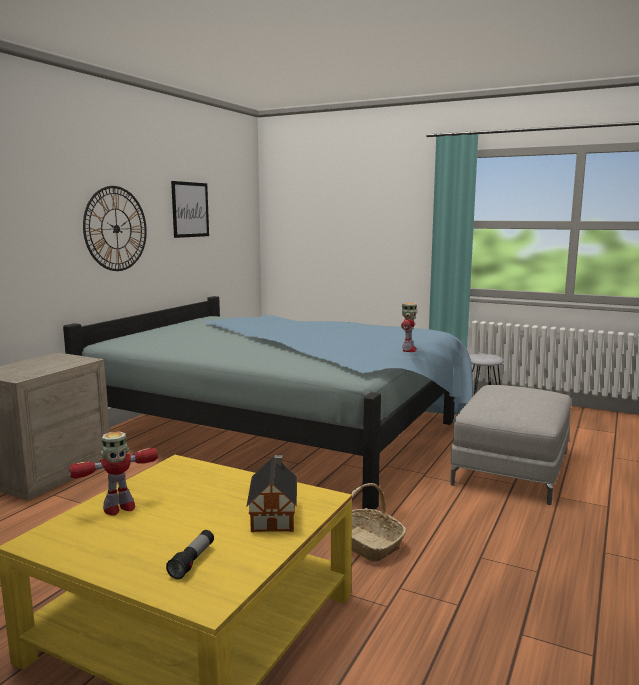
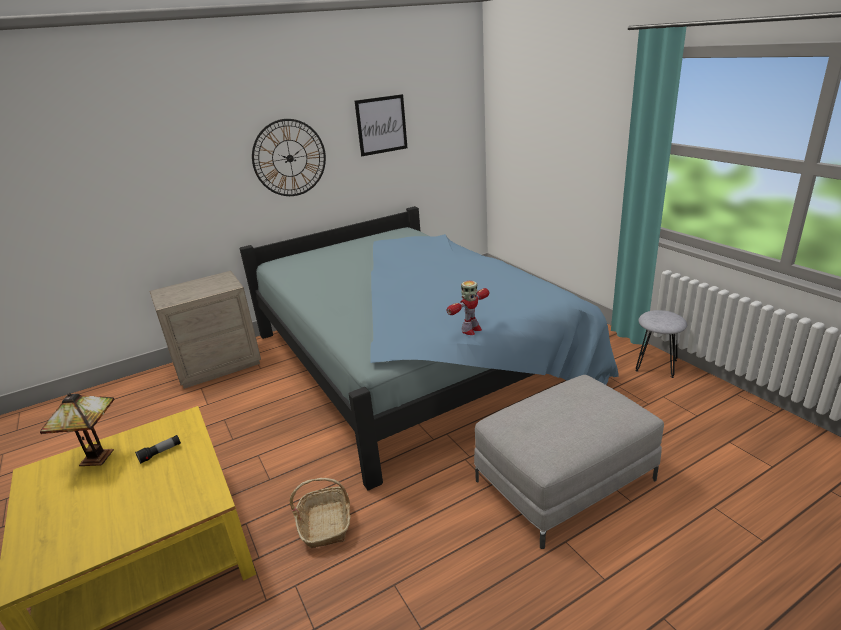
camera: 35 degrees right, 15 degrees up
toy robot [68,431,158,516] -> table lamp [40,393,115,466]
flashlight [166,530,214,579] -> flashlight moved to [135,435,181,464]
toy house [246,455,297,532] -> none

